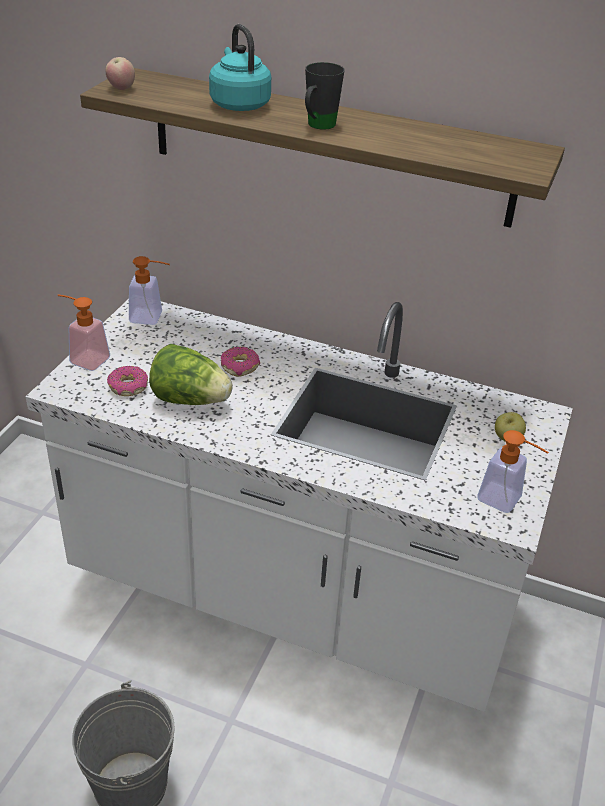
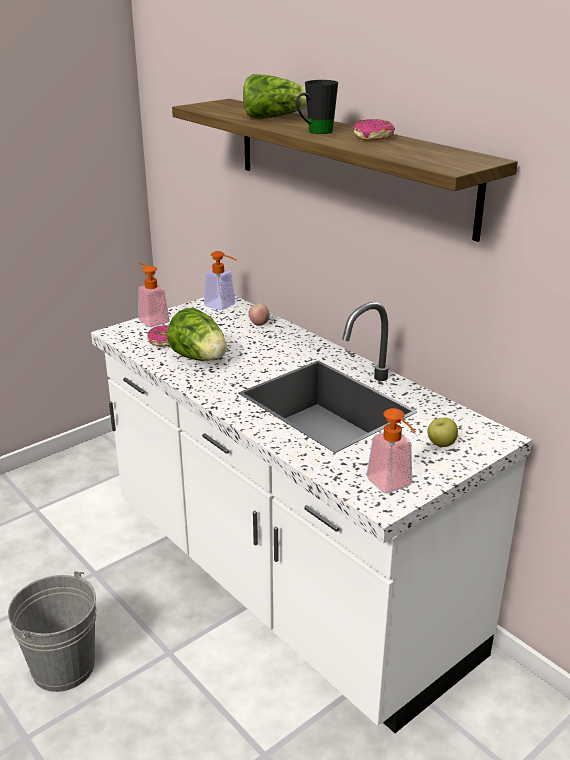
camera: 30 degrees right, 10 degrees down
apple [105,57,135,90] -> apple moved to [249,303,270,326]
turquoise kettle [209,24,271,111] -> lettuce [243,74,307,119]
donut [221,347,260,377] -> donut moved to [353,119,395,141]

